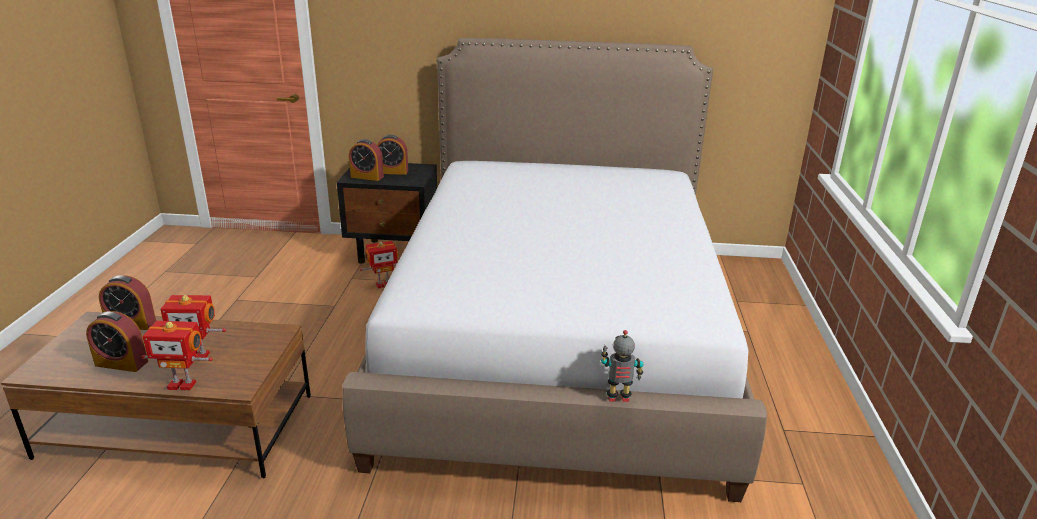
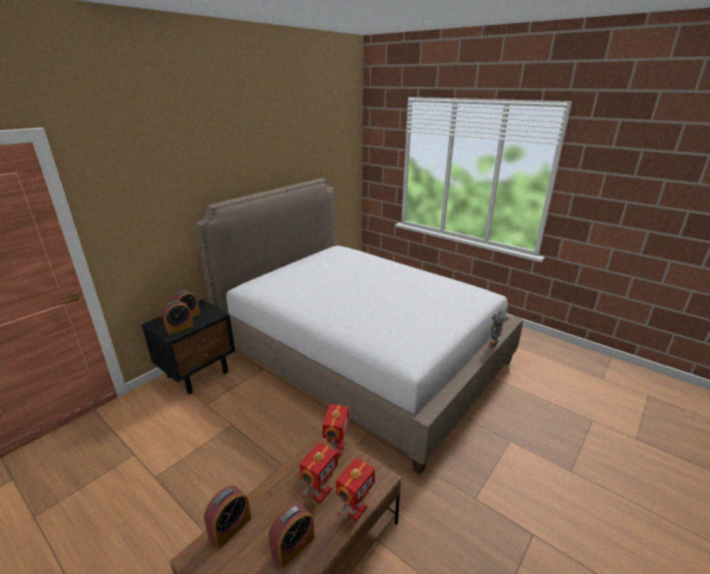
camera: 55 degrees left, 0 degrees up
toy robot [360,241,398,288] -> toy robot moved to [322,404,349,456]

